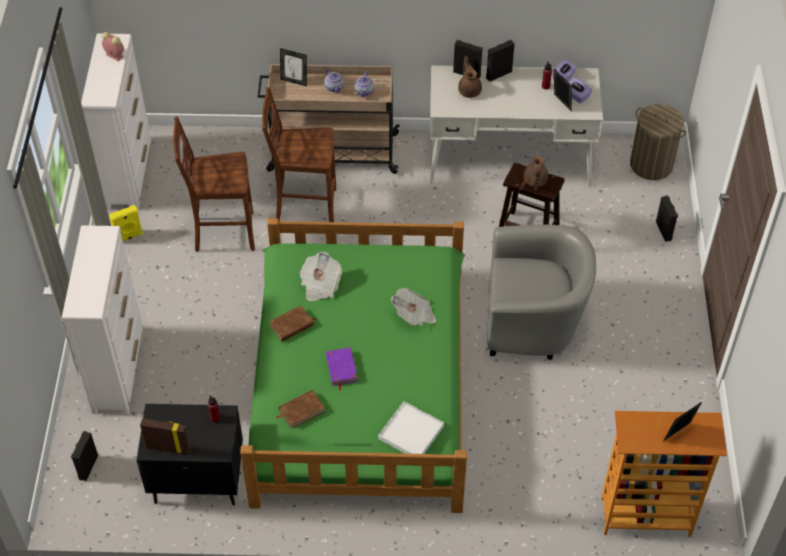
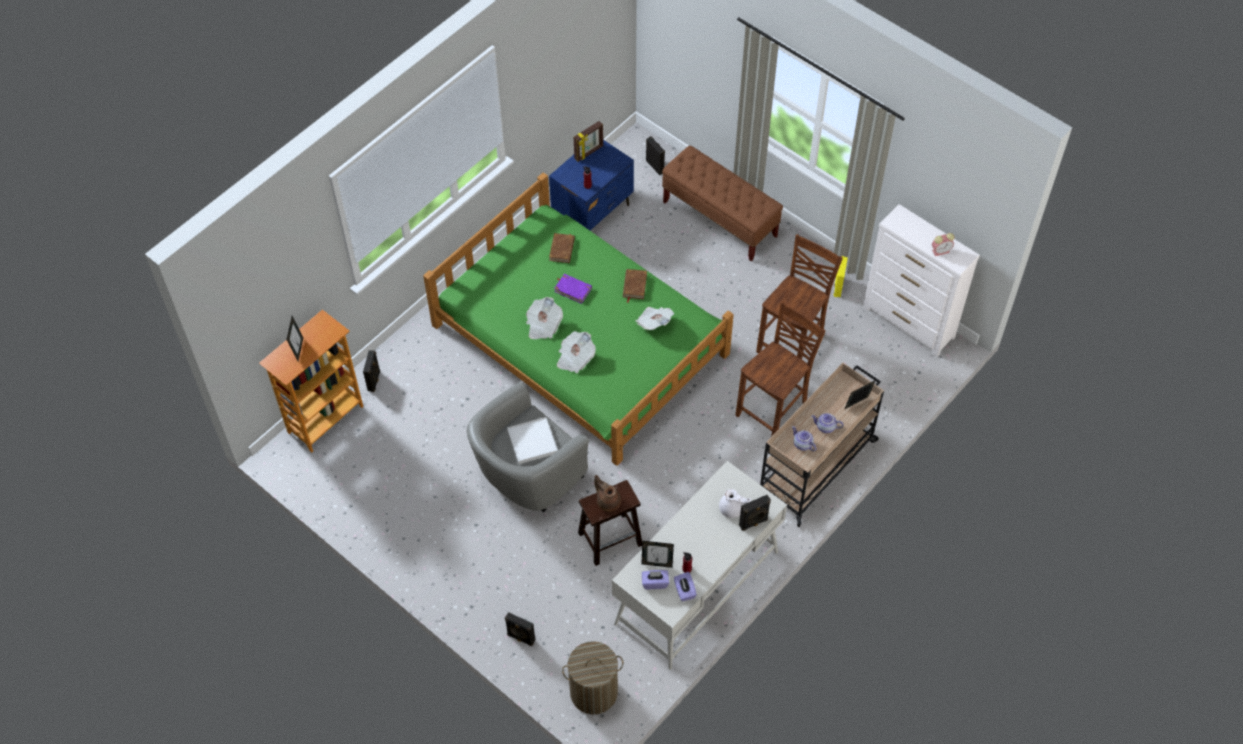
camera: 130 degrees right, 5 degrees up
white dresser [62,225,143,415] -> brown bench [662,145,783,261]
black nightstand [137,404,243,506] -> blue nightstand [549,140,634,230]
white tray [378,401,444,454] -> white tray moved to [507,417,558,464]
brown teapot [458,56,482,98] -> white teapot [719,489,751,518]
black speaker [486,40,515,81] -> black speaker moved to [363,350,380,392]
none -> newspaper [526,297,563,339]

